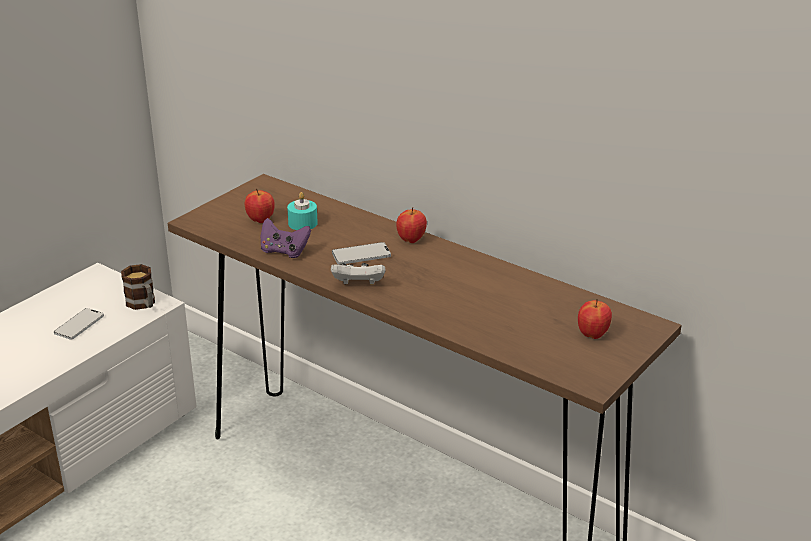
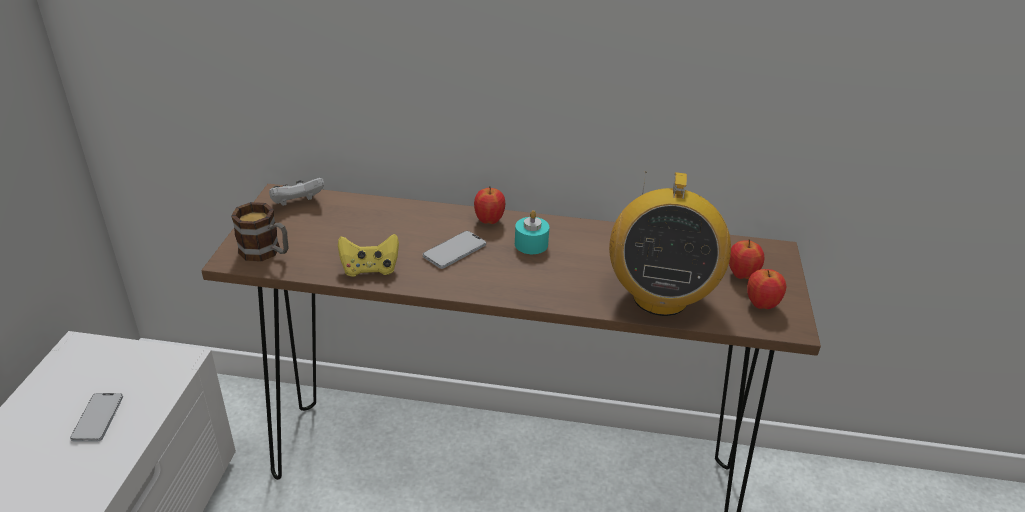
camera: 30 degrees left, 5 degrees up
mug [121,264,155,310] -> mug moved to [231,202,289,262]
apple [245,189,275,223] -> apple moved to [747,269,786,309]
purple game controller [261,218,311,258] -> yellow game controller [338,234,399,277]
turquoise candle [287,192,318,230] -> turquoise candle moved to [515,210,549,254]
white game controller [331,263,386,284] -> white game controller moved to [269,178,324,206]
none -> radio [609,172,731,316]

